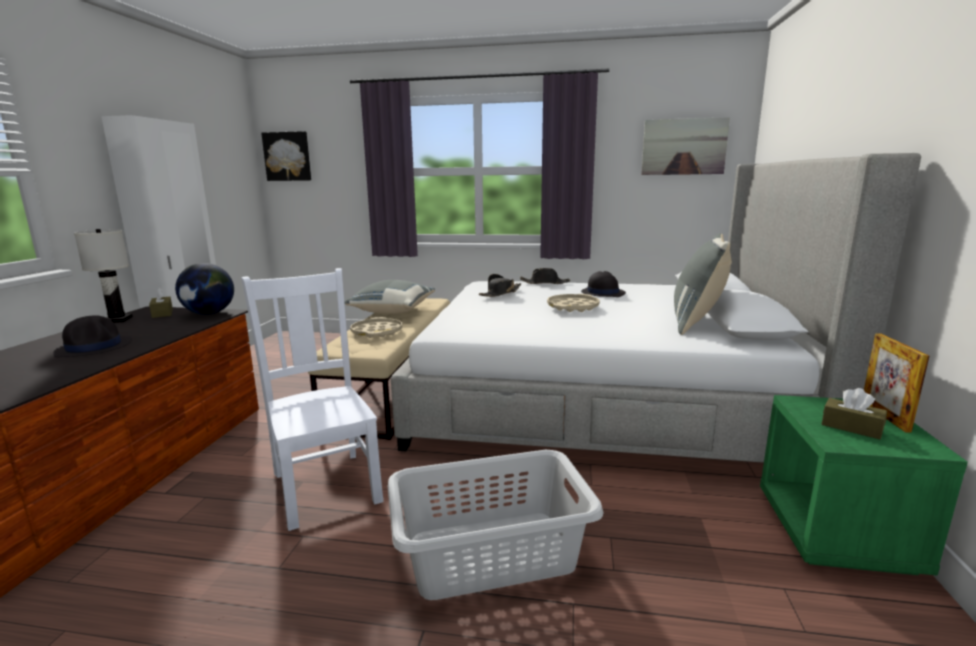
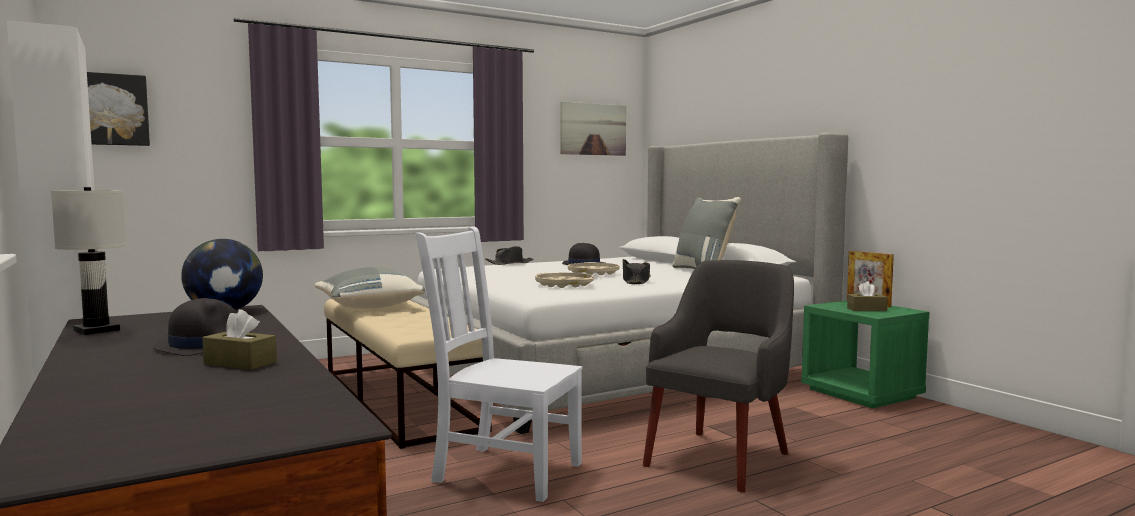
camera: 40 degrees left, 10 degrees down
brown tissue box [149,287,173,318] -> brown tissue box moved to [202,309,277,370]
beige tray [350,317,402,338] -> beige tray moved to [535,273,594,288]
grey laundry basket [388,450,604,600] -> grey armchair [643,260,794,493]
black hat [479,274,521,297] -> black hat moved to [623,259,650,284]

